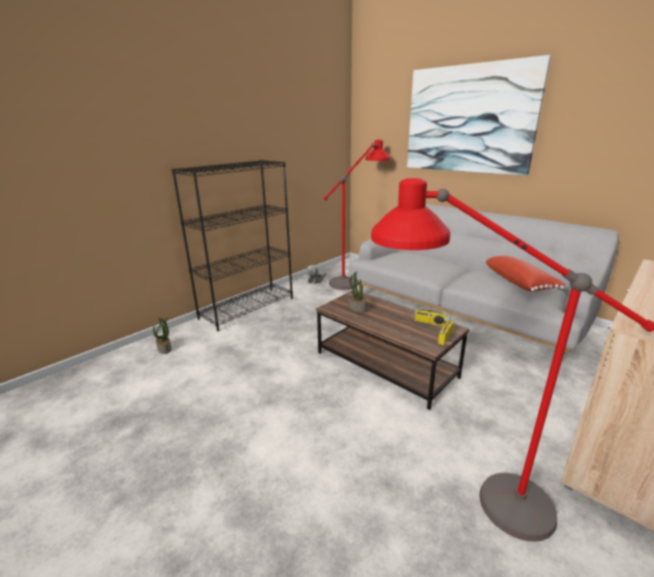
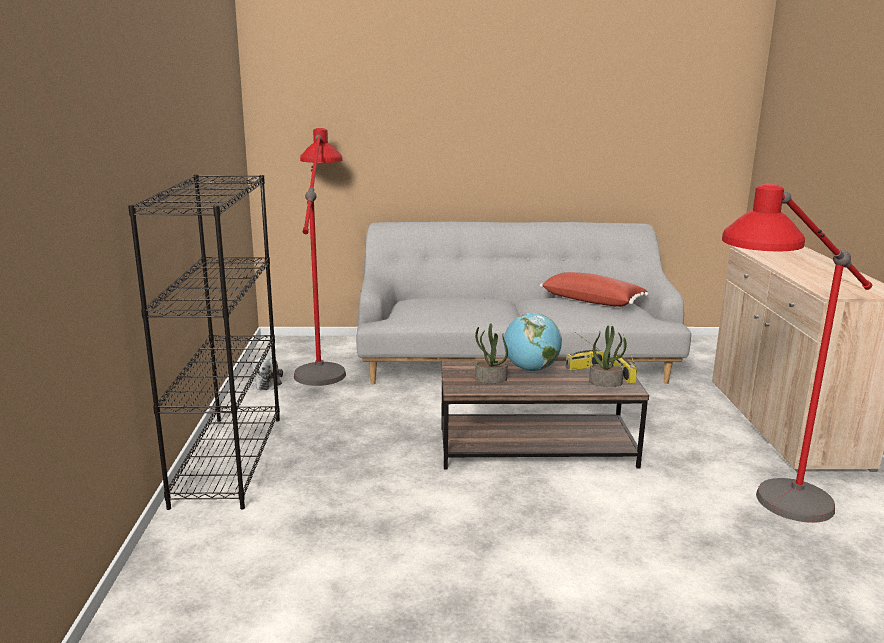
camera: 45 degrees left, 5 degrees down
potted plant [153,316,171,354] -> potted plant moved to [589,325,627,387]
picture [407,55,551,176] -> none
none -> globe [504,313,562,371]

